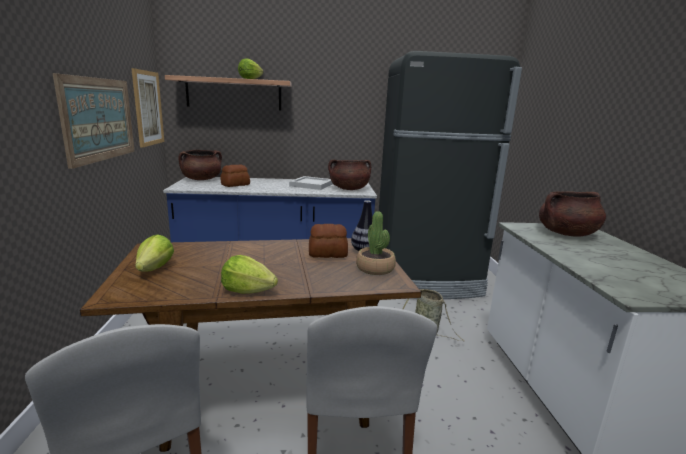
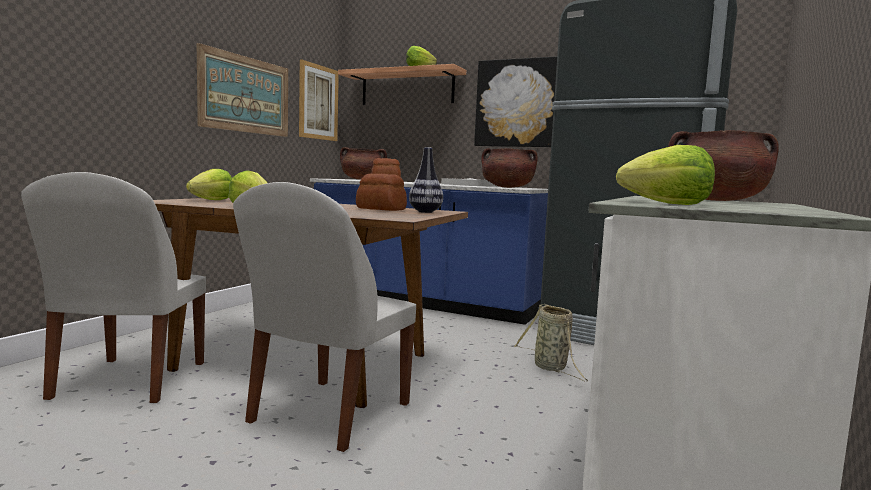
camera: 30 degrees right, 10 degrees down
potted plant [356,211,396,275] -> none
none -> picture [474,56,557,147]
none -> lettuce [616,145,715,205]

